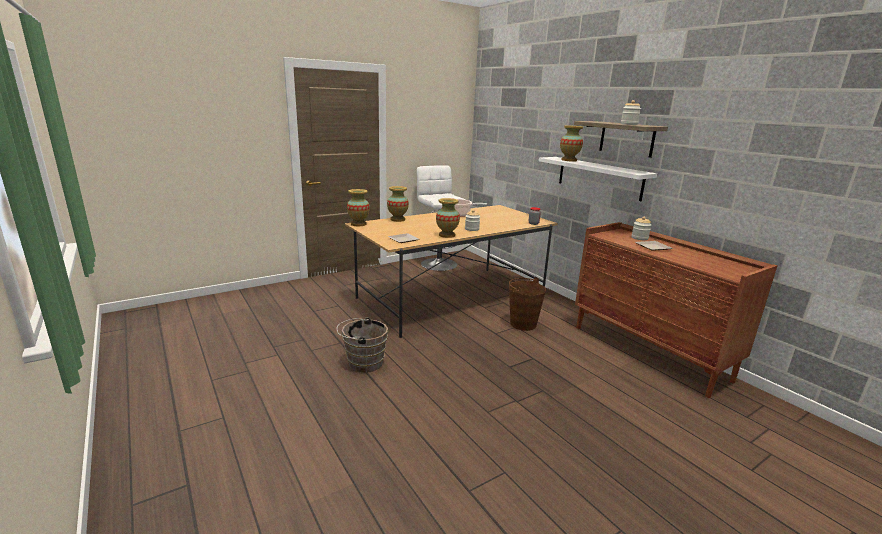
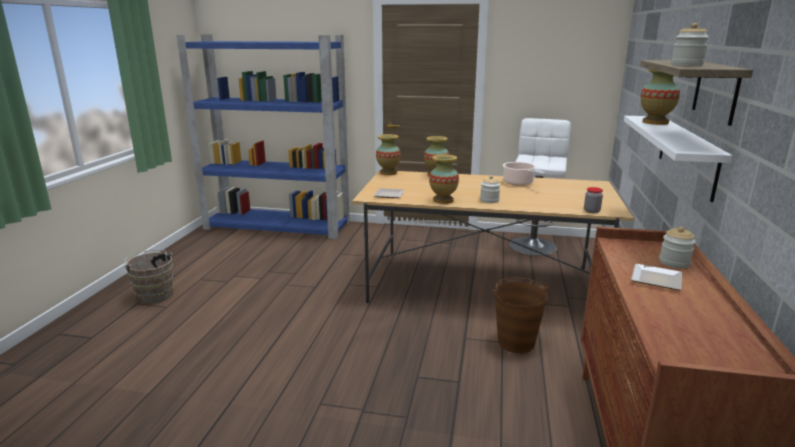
camera: 45 degrees right, 0 degrees up
brown bucket [337,317,388,373] -> brown bucket moved to [124,250,173,304]
none -> blue bookcase [176,35,350,239]

